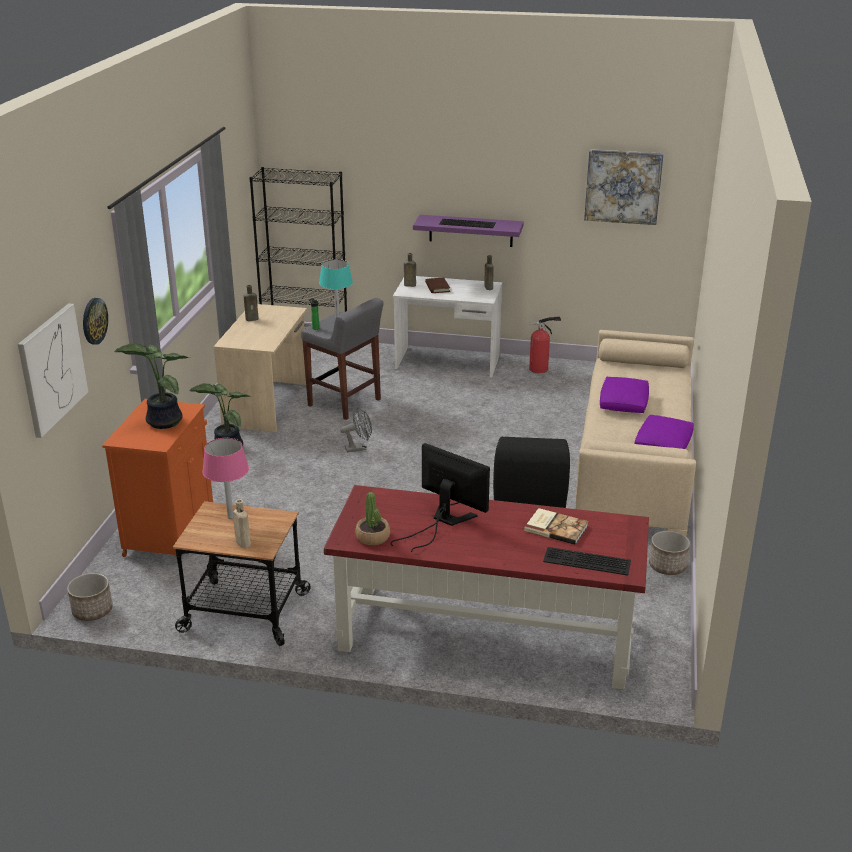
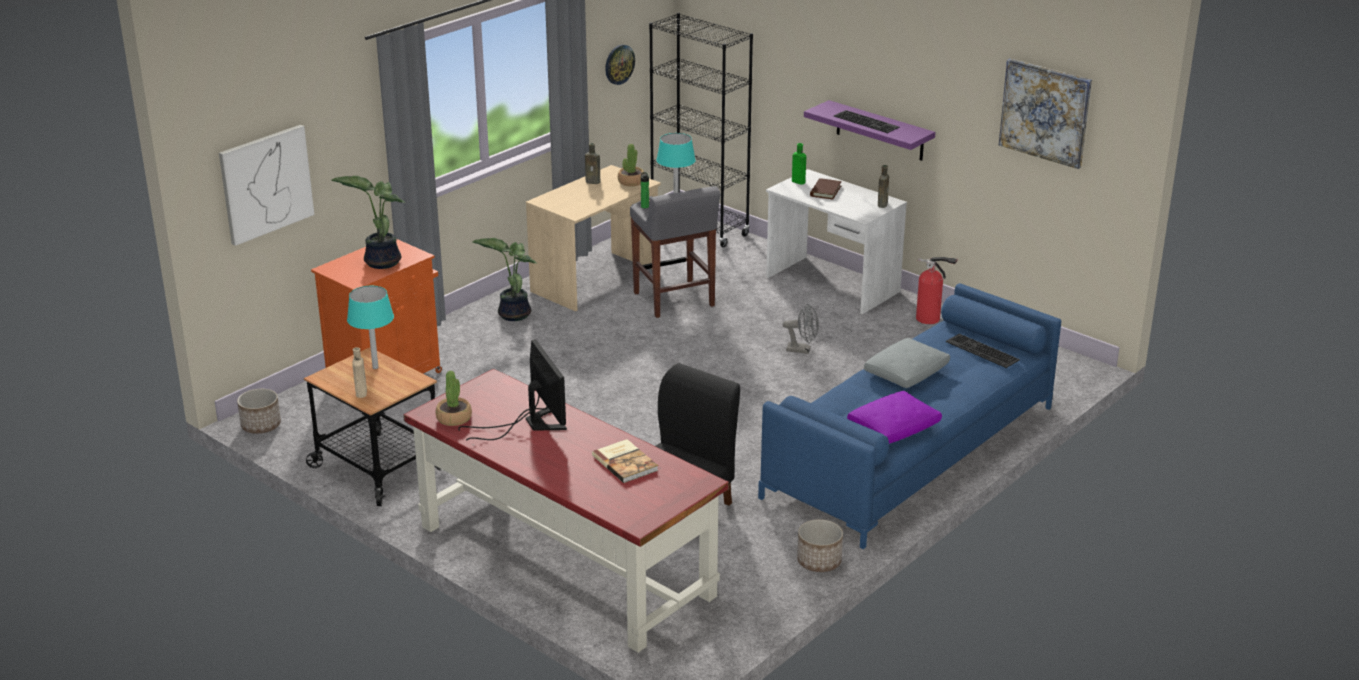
camera: 30 degrees right, 0 degrees up
wall clock [83,298,108,345] -> wall clock moved to [605,45,635,85]
pink table lamp [202,438,249,519] -> turquoise table lamp [347,286,394,369]
grey fan [340,408,372,453] -> grey fan moved to [782,304,819,354]
brown bottle [404,253,416,287] -> green bottle [792,143,806,184]
keyboard [543,547,631,576] -> keyboard moved to [946,334,1020,368]
beige sofa [575,330,696,537] -> blue sofa [758,283,1061,549]
purple pillow [600,377,649,413] -> grey pillow [864,338,950,388]
none -> potted plant [618,144,644,186]

